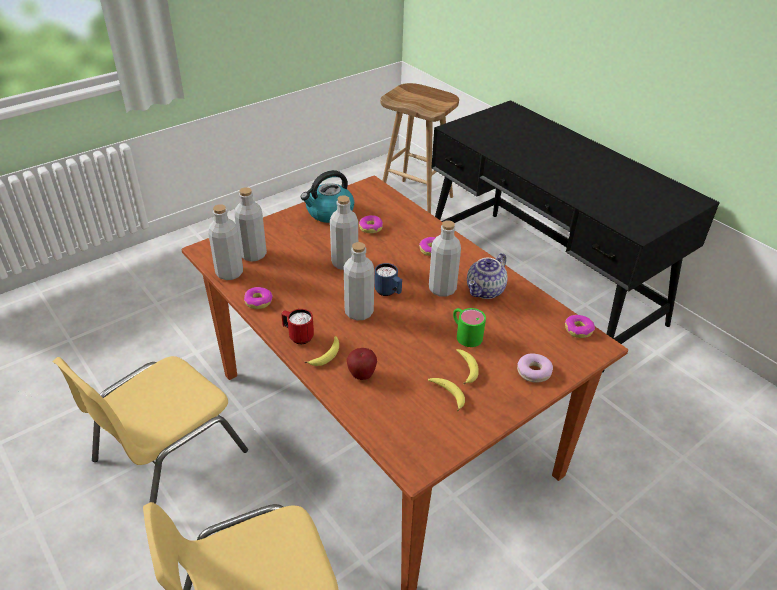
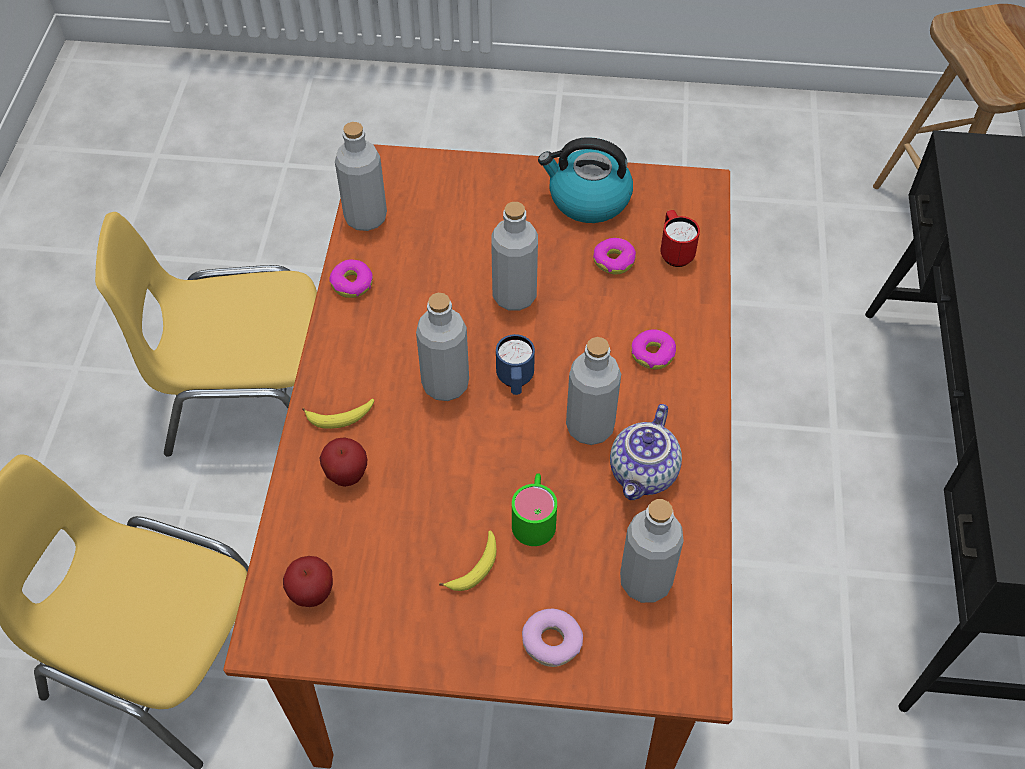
camera: 45 degrees right, 15 degrees up
grey bottle [234,187,267,262] -> grey bottle moved to [620,499,684,603]
red mug [281,309,314,344] -> red mug moved to [660,210,700,267]
banana [428,378,465,412] -> none
teapot [467,253,508,299] -> teapot turned 60 degrees counterclockwise [610,404,682,500]
donut [565,315,595,338] -> none
none -> apple [283,556,333,607]

